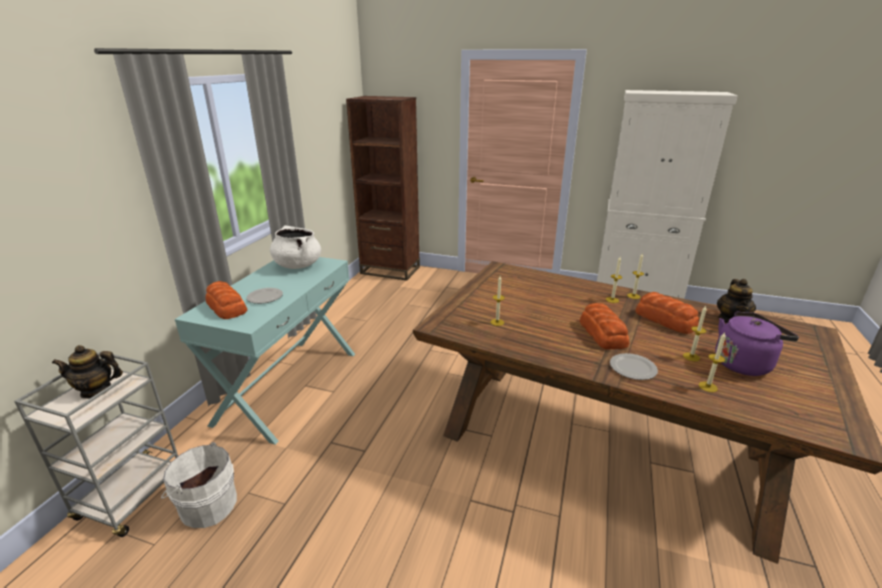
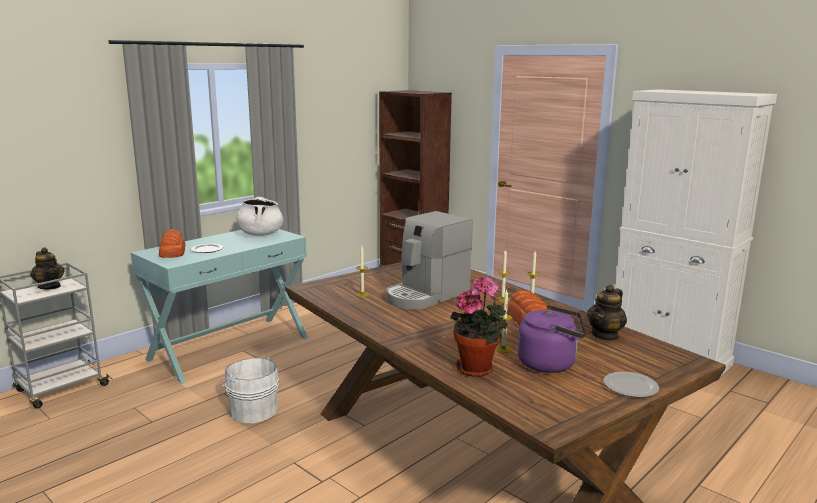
camera: 25 degrees right, 10 degrees down
teapot [52,345,123,399] -> teapot turned 150 degrees counterclockwise [30,247,64,289]
white bucket [161,442,237,528] -> white bucket moved to [220,357,279,423]
bread [580,303,629,350] -> none
plate [610,353,658,380] -> plate moved to [604,372,659,398]
candle [699,332,726,392] -> potted plant [450,276,508,377]
none -> coffee machine [387,211,473,309]

